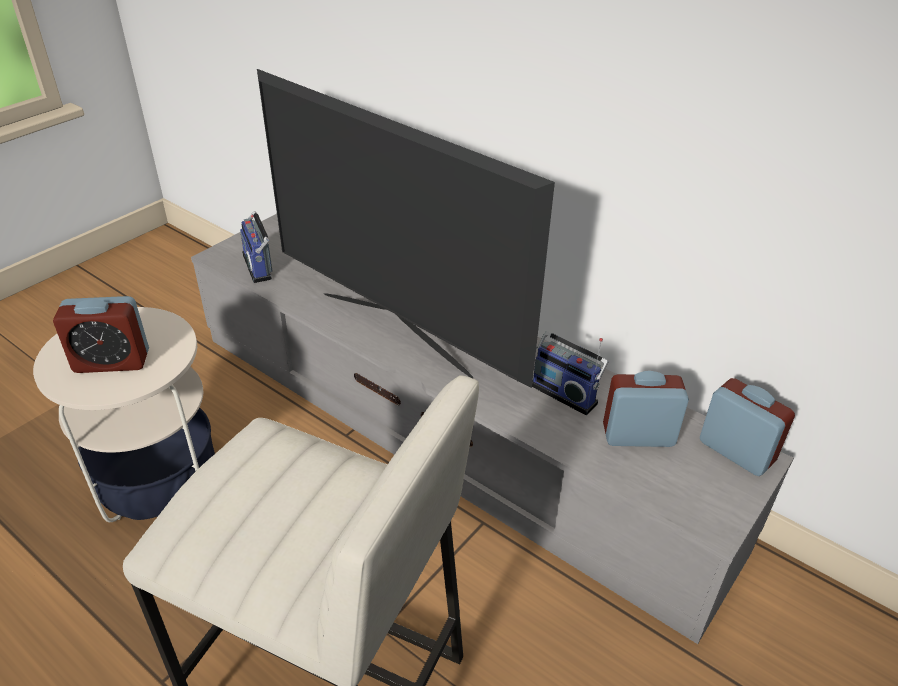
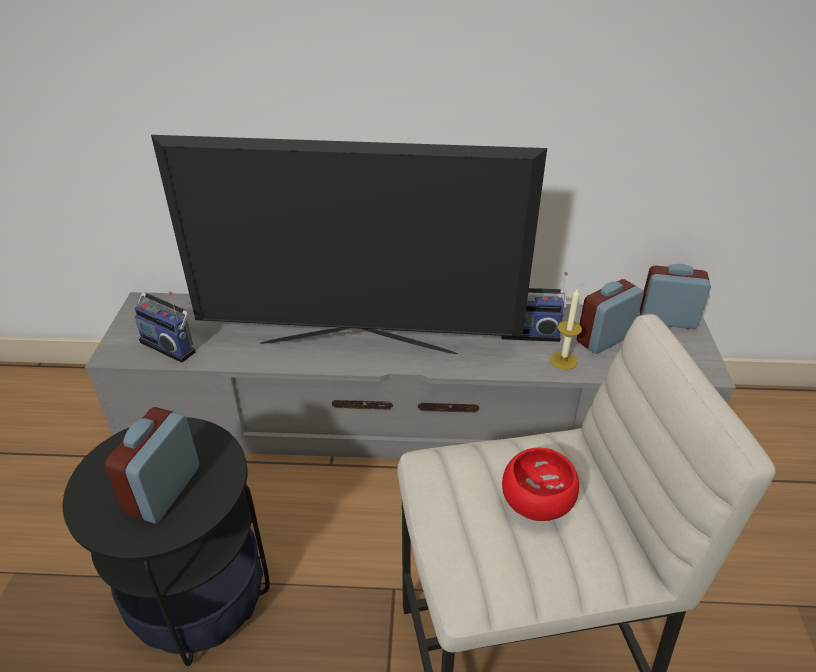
camera: 35 degrees left, 0 degrees up
beige side table [33,307,215,522] -> black side table [63,417,270,666]
alarm clock [53,296,149,373] -> alarm clock turned 150 degrees clockwise [105,407,199,524]
none -> red bowl [502,448,579,521]
none -> candle [550,289,582,370]

